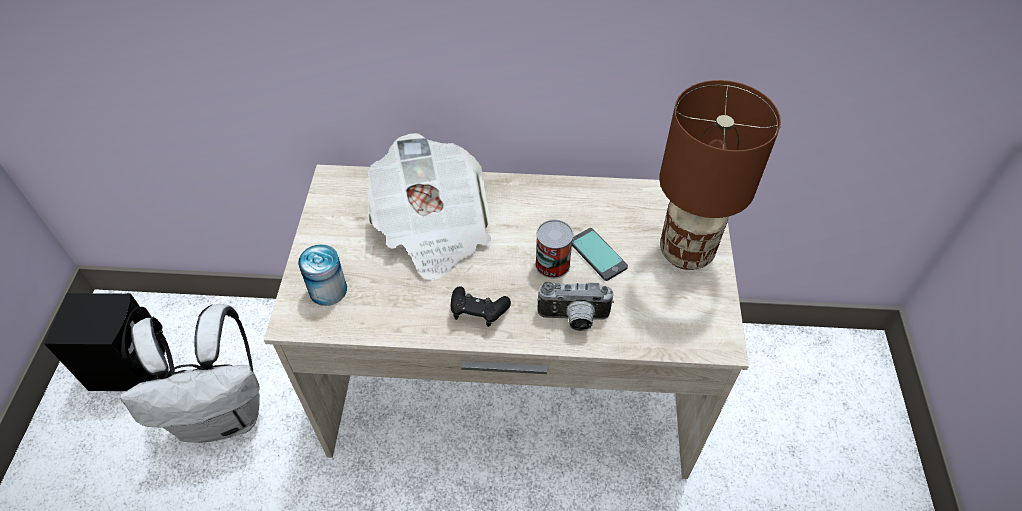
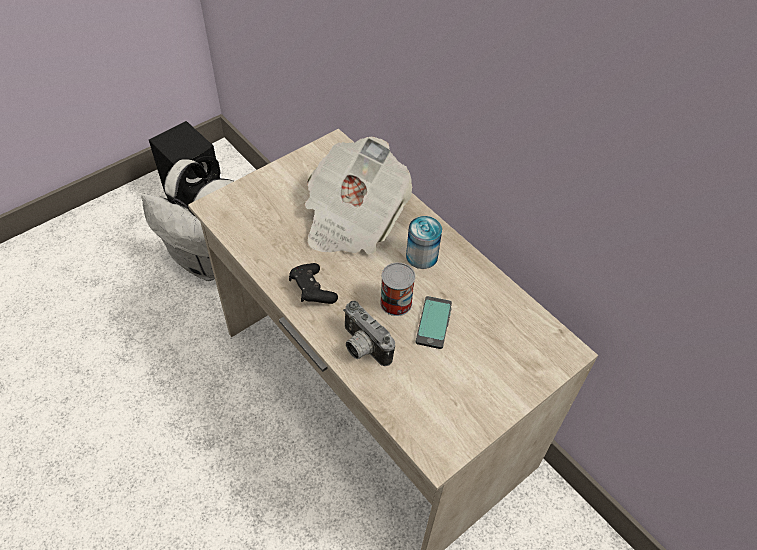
camera: 45 degrees right, 0 degrees up
can [298,244,347,306] -> can moved to [406,216,442,269]
brown table lamp [659,80,781,270] -> none

